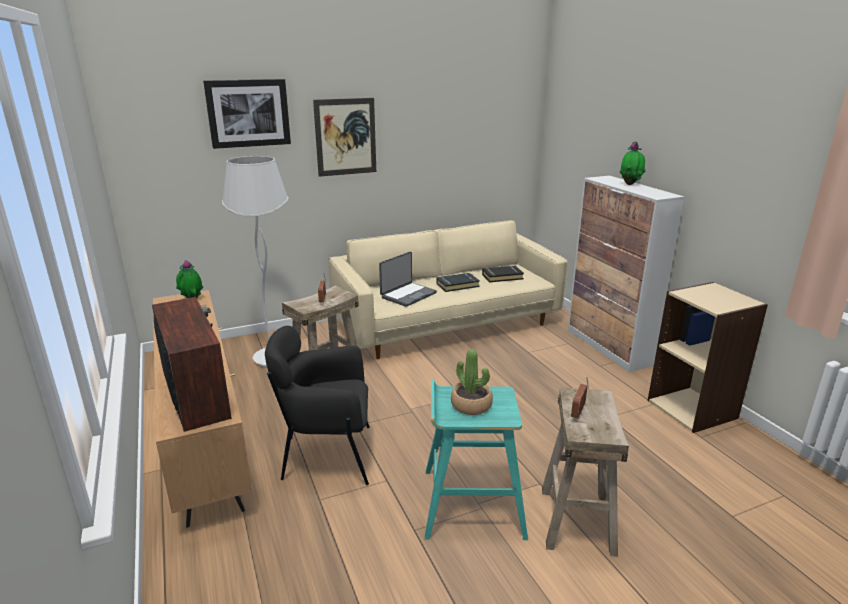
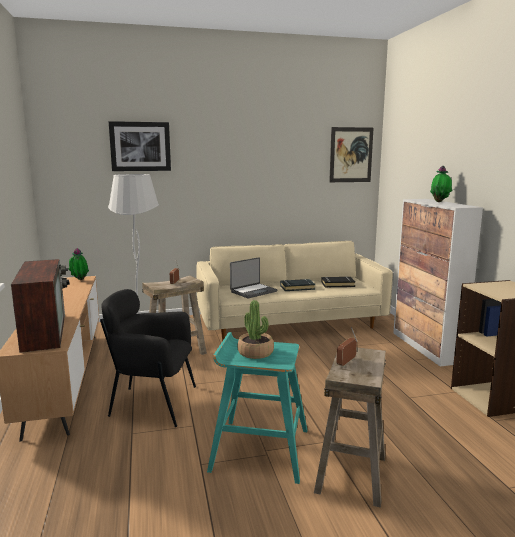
camera: 10 degrees right, 10 degrees down
picture [313,98,376,177] -> picture moved to [329,127,373,182]

